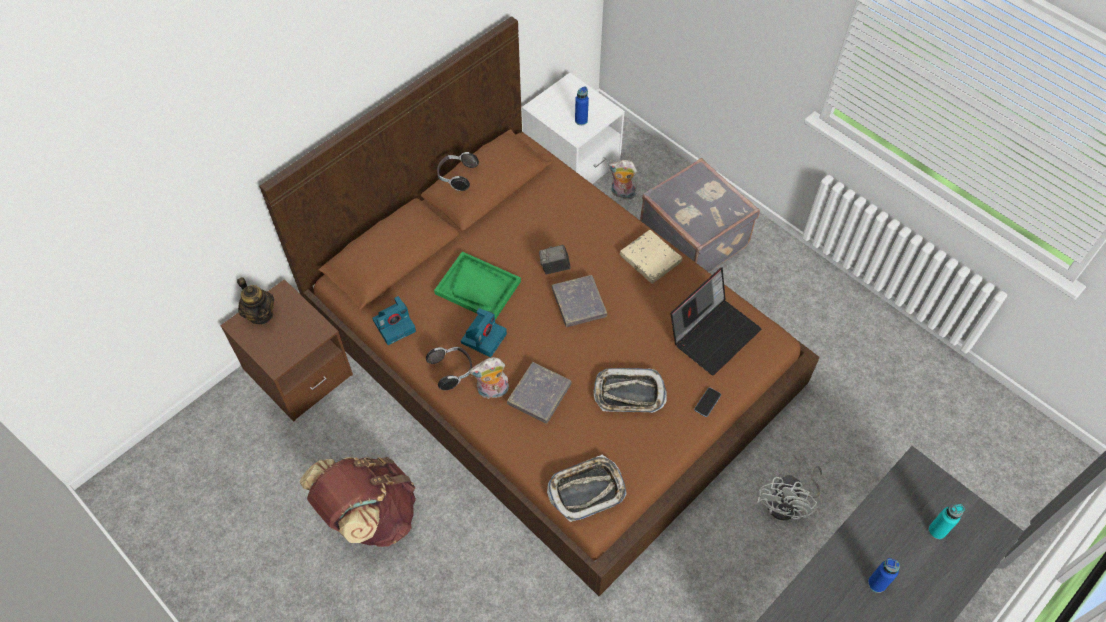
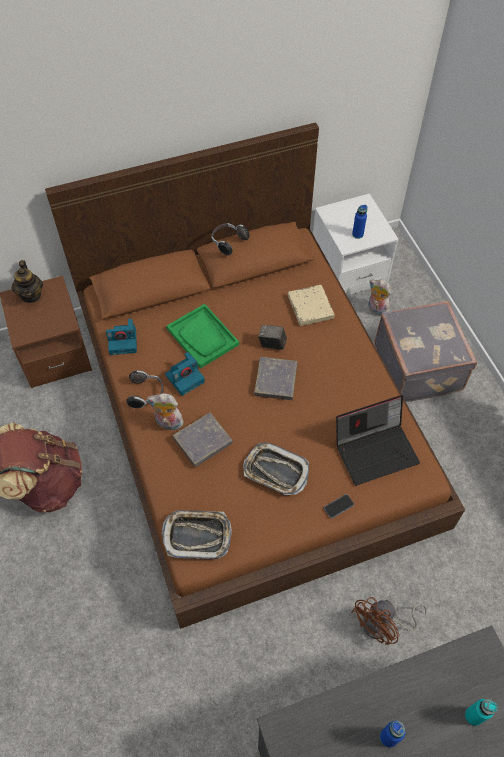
camera: 25 degrees right, 0 degrees up
beige book [620,230,682,284] -> beige book moved to [288,285,335,326]
white fan [757,465,822,520] -> brown fan [351,597,427,645]

